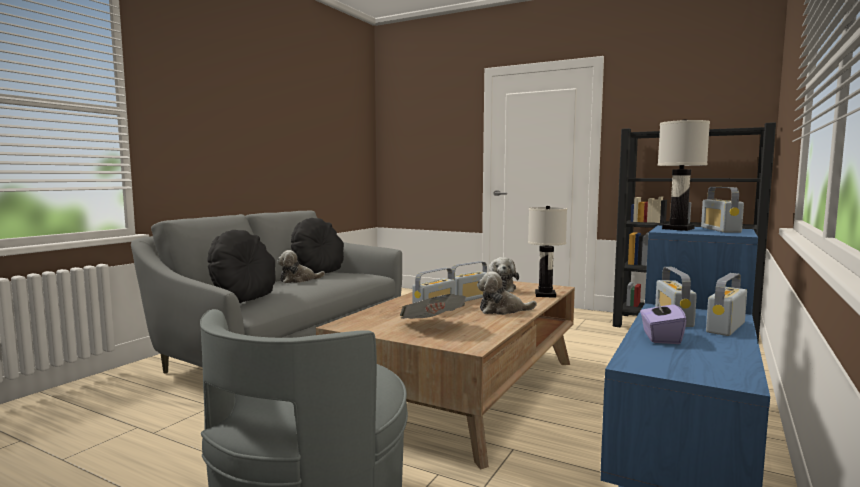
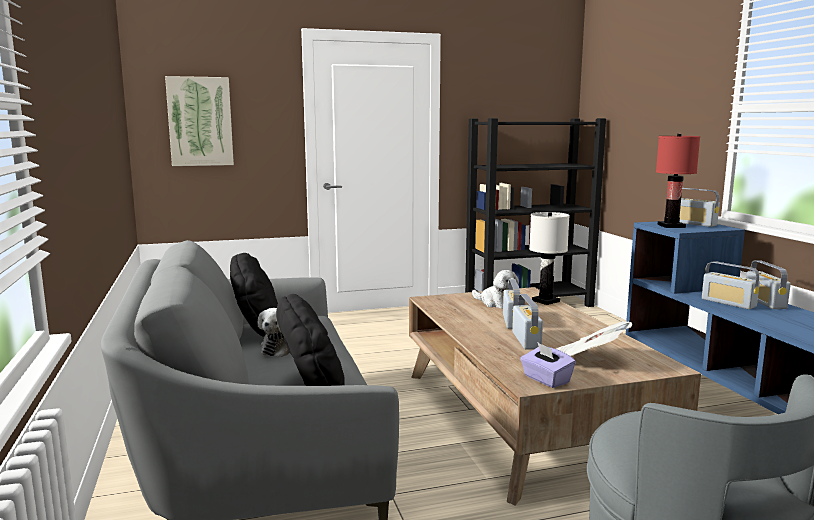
camera: 45 degrees left, 5 degrees up
plush toy [477,271,537,315] -> none
purple tissue box [640,294,687,344] -> purple tissue box moved to [520,342,576,388]
white table lamp [658,119,710,231] -> red table lamp [656,134,700,228]
none -> picture [165,76,234,166]

